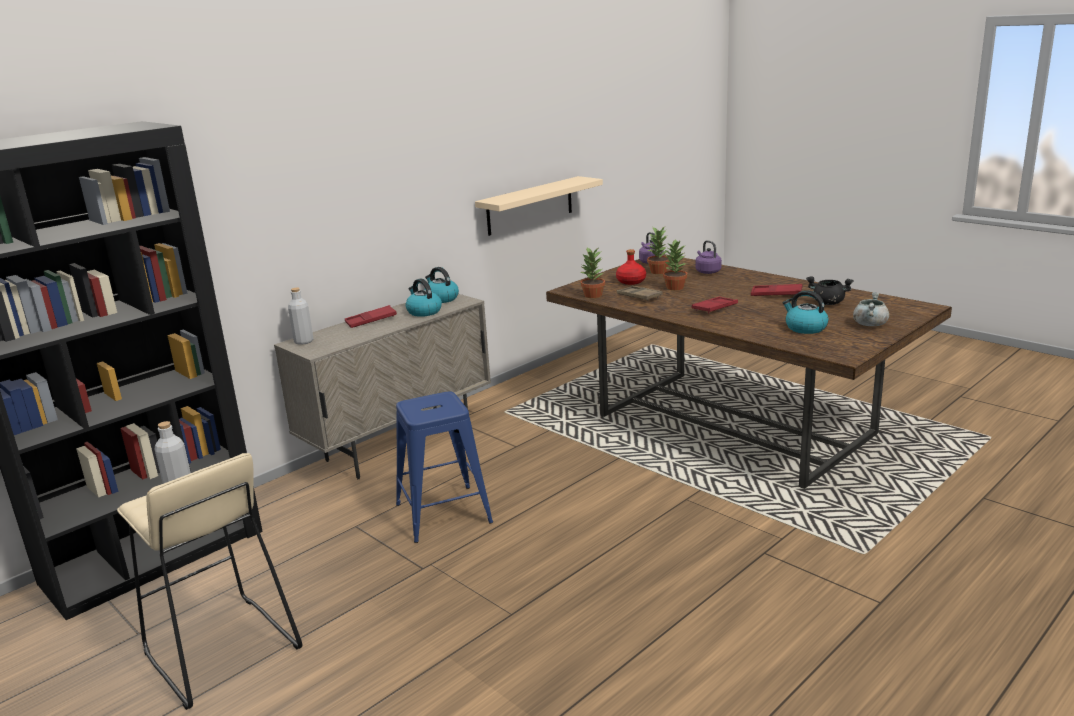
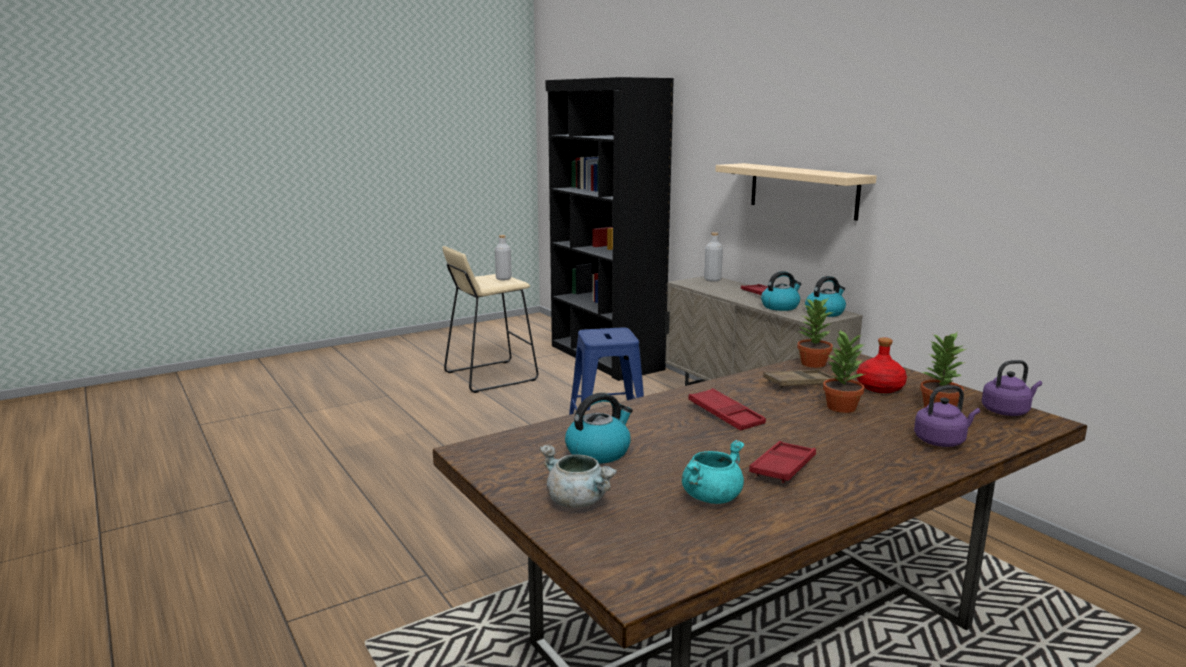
camera: 100 degrees right, 5 degrees down
beige shelf [475,176,603,236] -> beige shelf moved to [715,163,877,221]
black cooking pot [806,276,854,305] -> turquoise cooking pot [682,440,744,504]

